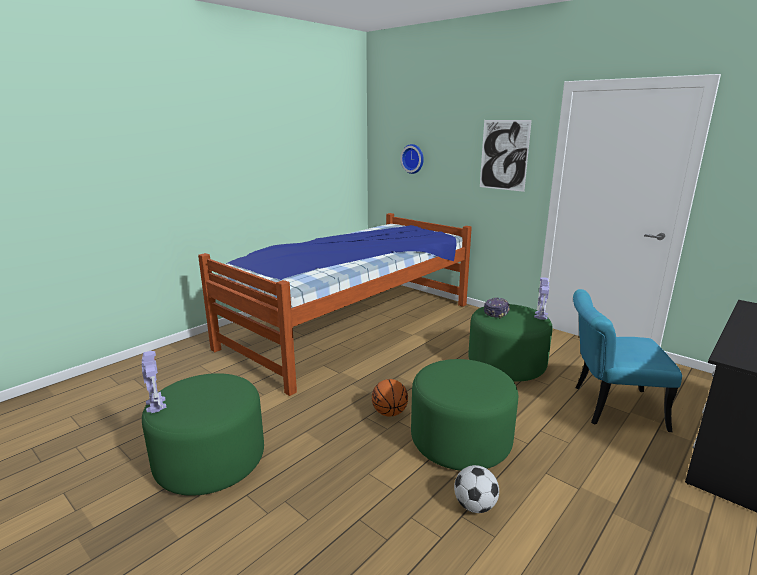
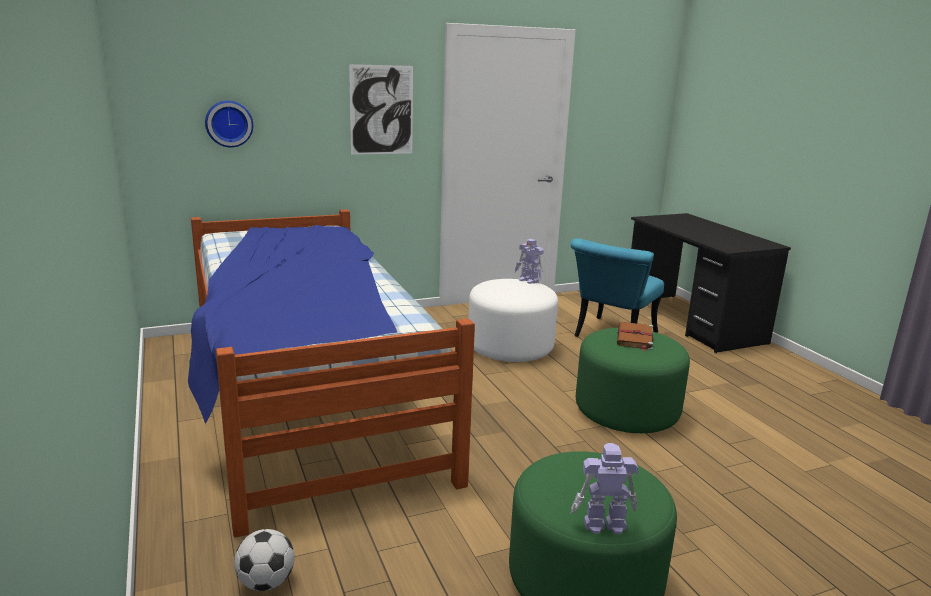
camera: 65 degrees left, 0 degrees up
basketball [372,379,408,417] -> none
football [454,465,499,513] -> football moved to [234,529,295,591]
green ottoman [468,304,553,382] -> white ottoman [468,279,558,362]
cap [484,298,510,319] -> none
none -> brown book [617,322,653,351]

